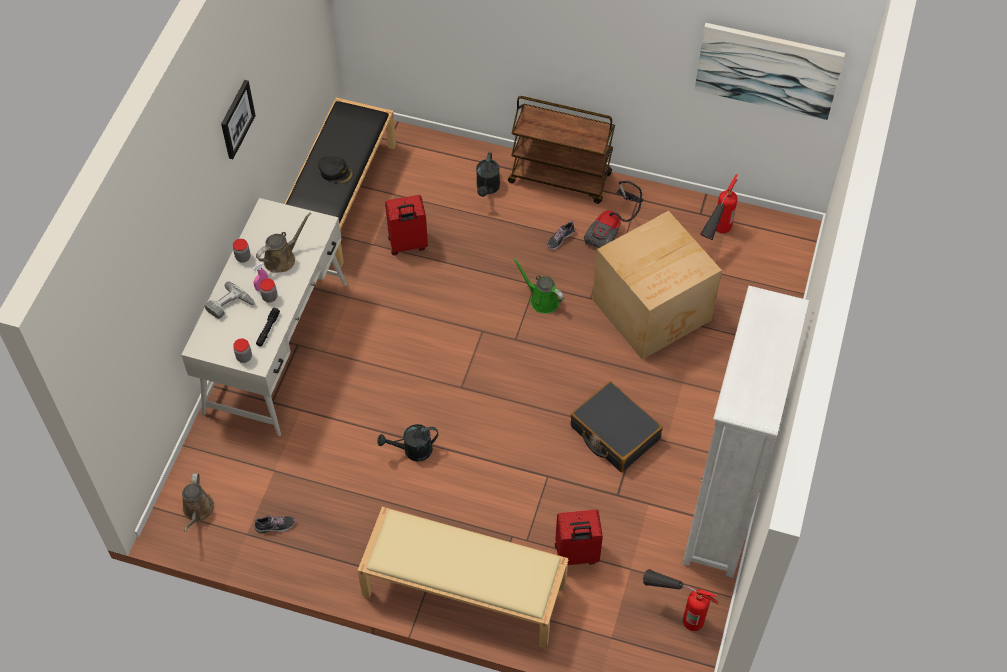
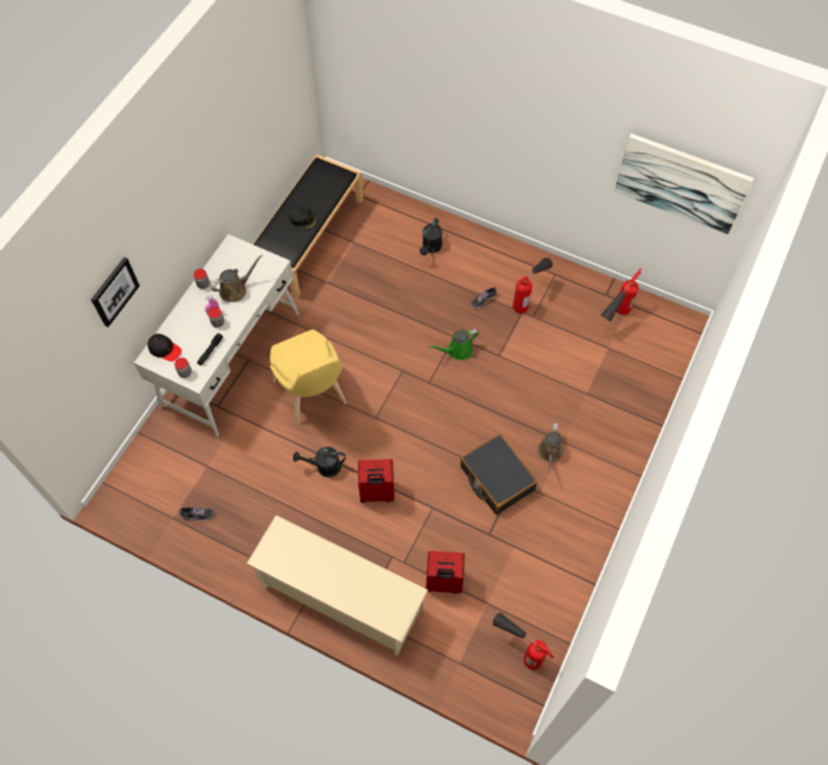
camera: 10 degrees right, 5 degrees up
brown watering can [182,473,214,531] -> brown watering can moved to [537,423,564,472]
power drill [205,281,255,319] -> none
picture [221,80,256,159] -> picture moved to [91,257,140,327]
beige bench [357,507,569,649] -> beige shoe rack [246,515,428,656]
red suitcase [385,195,428,255] -> red suitcase moved to [358,459,394,503]
brown cart [508,96,615,204] -> none
green watering can [513,258,564,314] -> green watering can turned 75 degrees counterclockwise [429,329,479,360]
vacuum cleaner [584,181,644,248] -> fire extinguisher [513,257,553,313]
cardboard box [592,211,722,360] -> none
white bookcase [682,286,809,578] -> none
none -> black cap [148,334,182,362]
none -> yellow chair [270,329,347,425]

